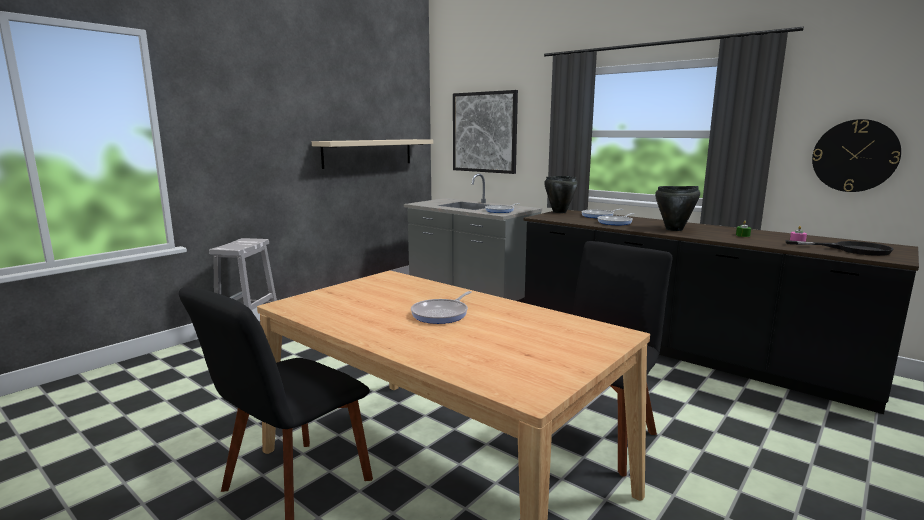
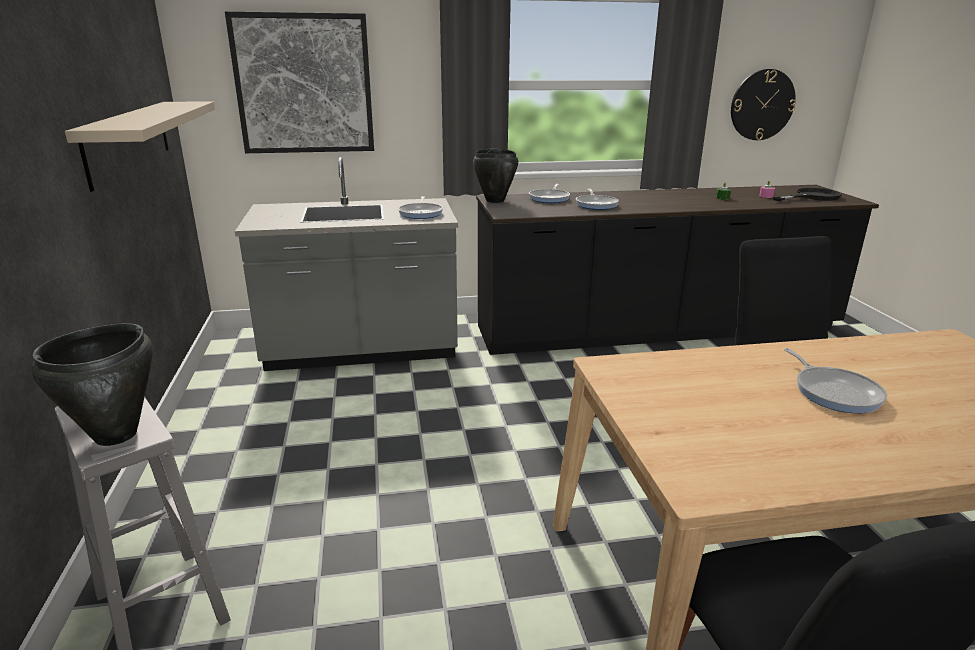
camera: 50 degrees left, 10 degrees up
black cooking pot [655,186,700,231] -> black cooking pot moved to [31,323,153,446]

